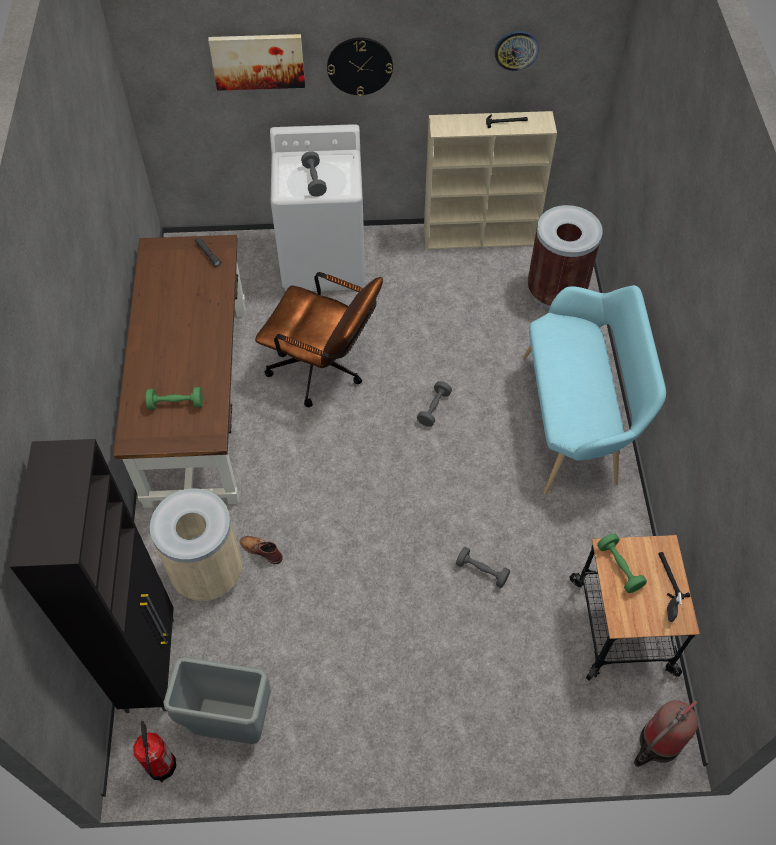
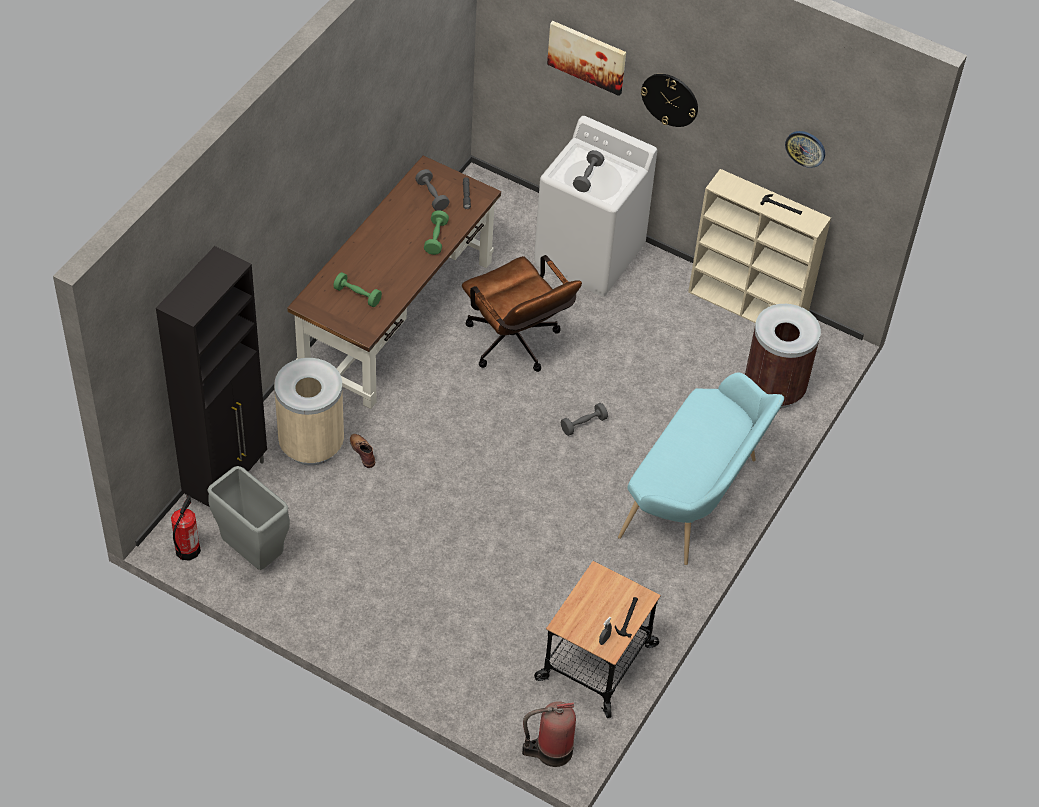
camera: 30 degrees right, 5 degrees down
grey dumbbell [456,547,510,588] -> grey dumbbell moved to [415,169,449,211]
green dumbbell [597,533,647,593] -> green dumbbell moved to [424,211,449,255]

